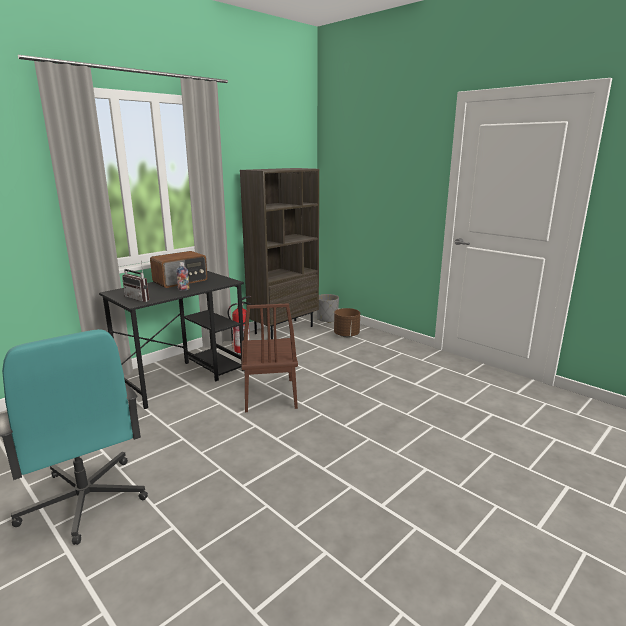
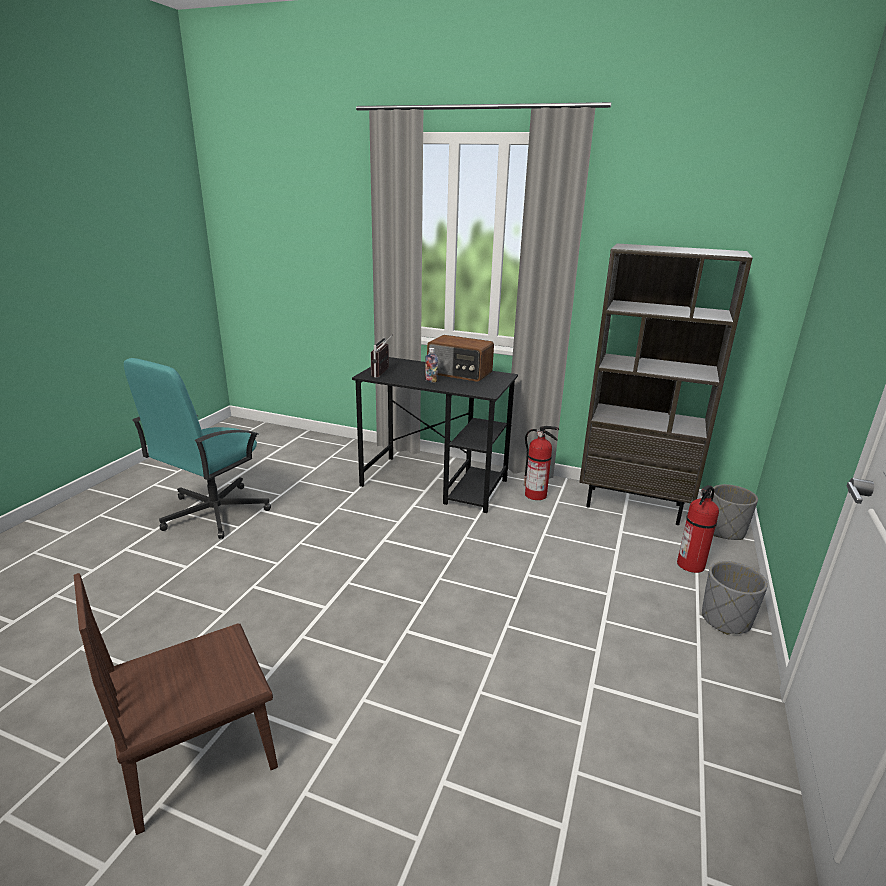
camera: 65 degrees right, 5 degrees up
brown chair [242,303,298,412] -> brown chair moved to [73,573,278,835]
brown planter [334,308,360,337] -> fire extinguisher [677,485,719,573]
none -> grey planter [702,561,768,635]

